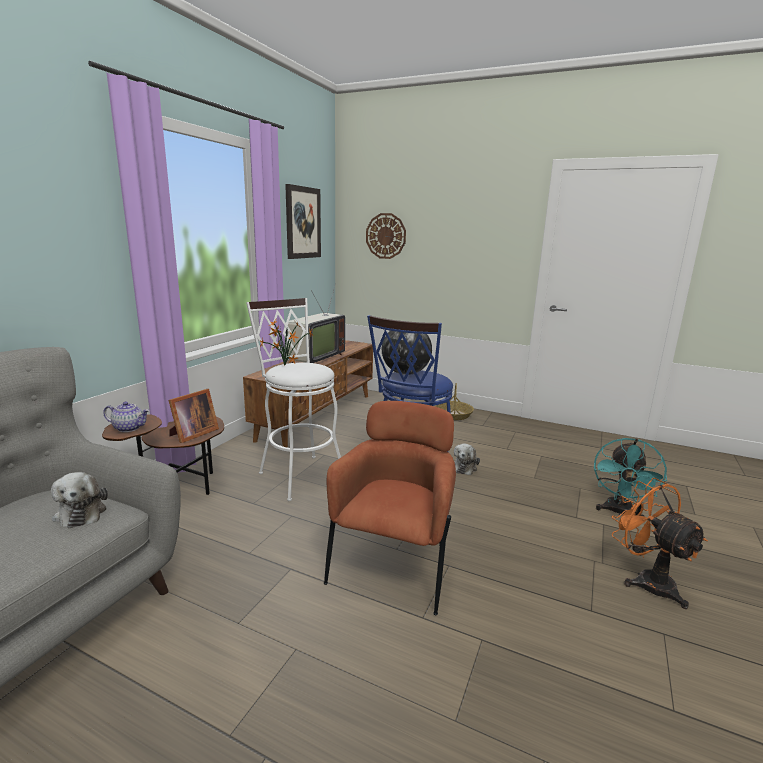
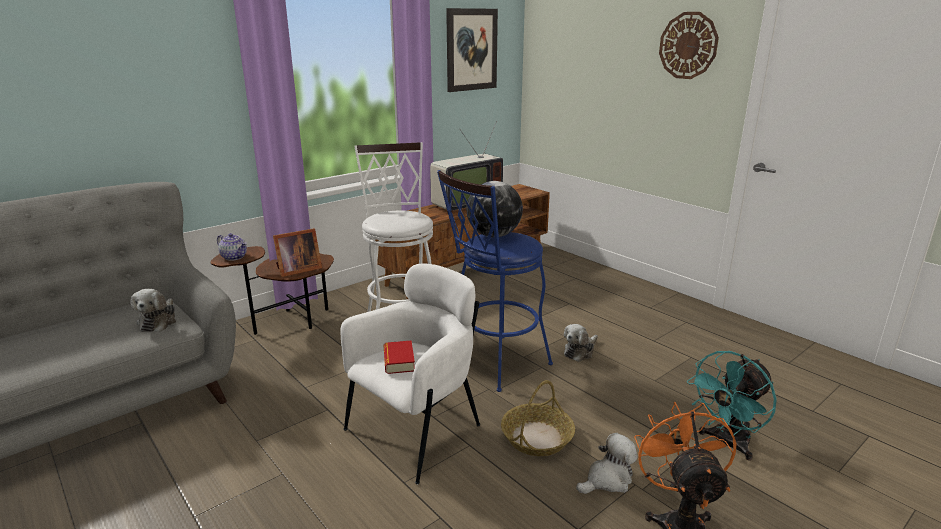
camera: 25 degrees right, 5 degrees up
potted plant [259,320,313,365] -> none
brown armchair [324,401,456,615] -> white armchair [340,263,480,484]
wall clock [366,213,406,259] -> wall clock moved to [659,12,719,79]
basket [435,383,474,420] -> basket moved to [501,380,575,456]
none -> book [384,341,415,374]
none -> plush toy [576,433,638,494]

